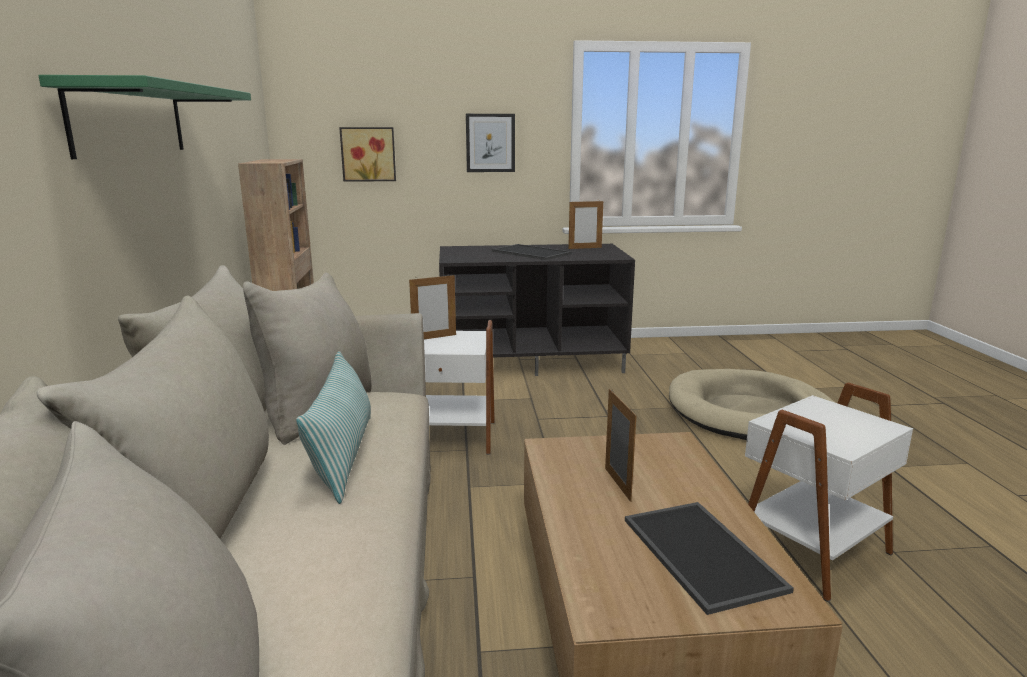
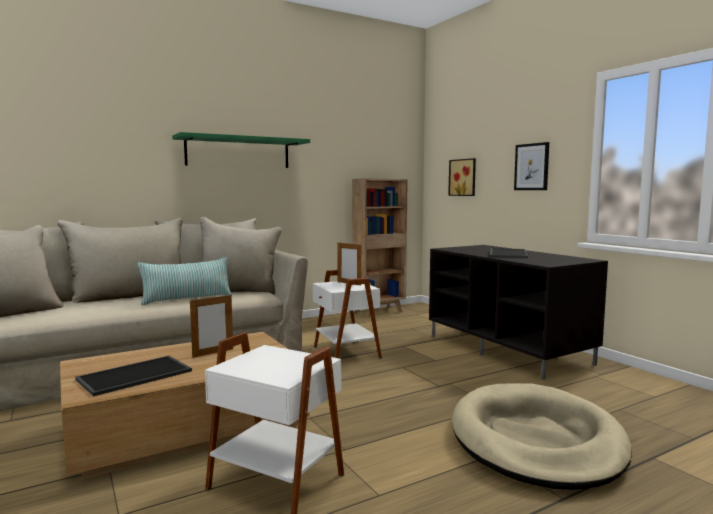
camera: 65 degrees right, 10 degrees down
picture frame [568,201,603,249] -> none

